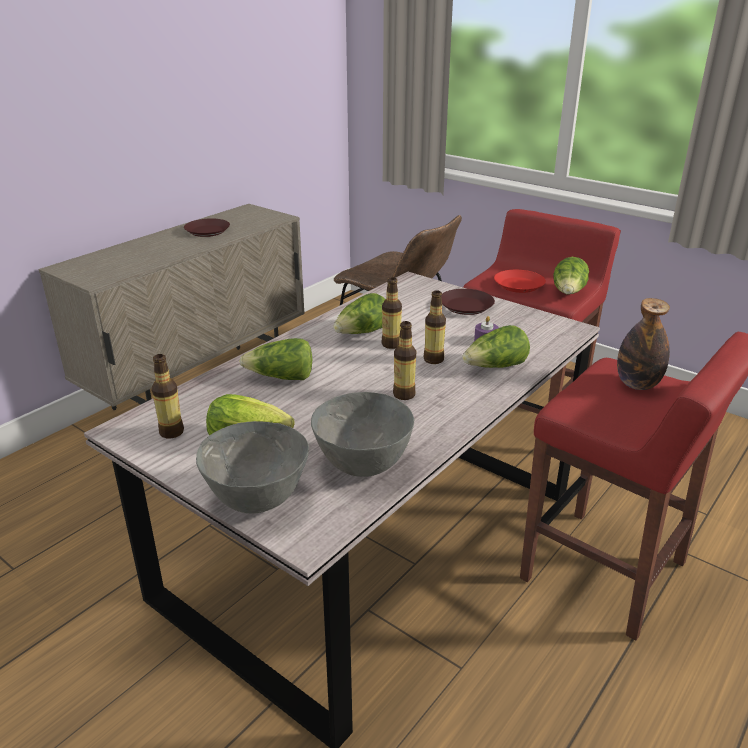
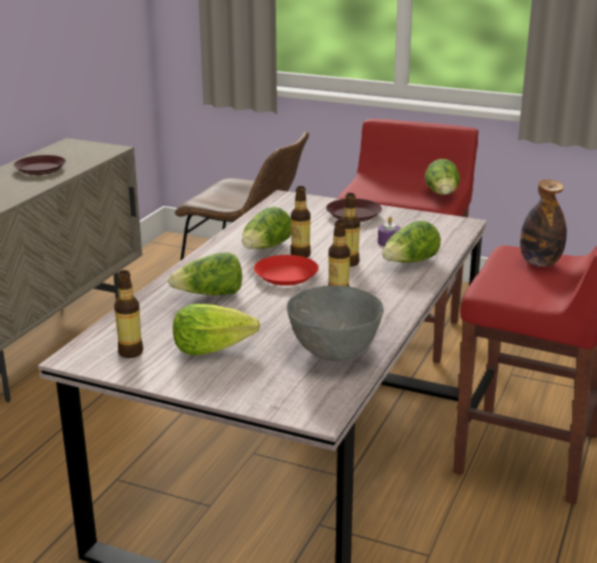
camera: 15 degrees left, 5 degrees down
grey bowl [196,421,309,514] -> none
red plate [494,270,546,293] -> red plate moved to [254,255,319,286]

